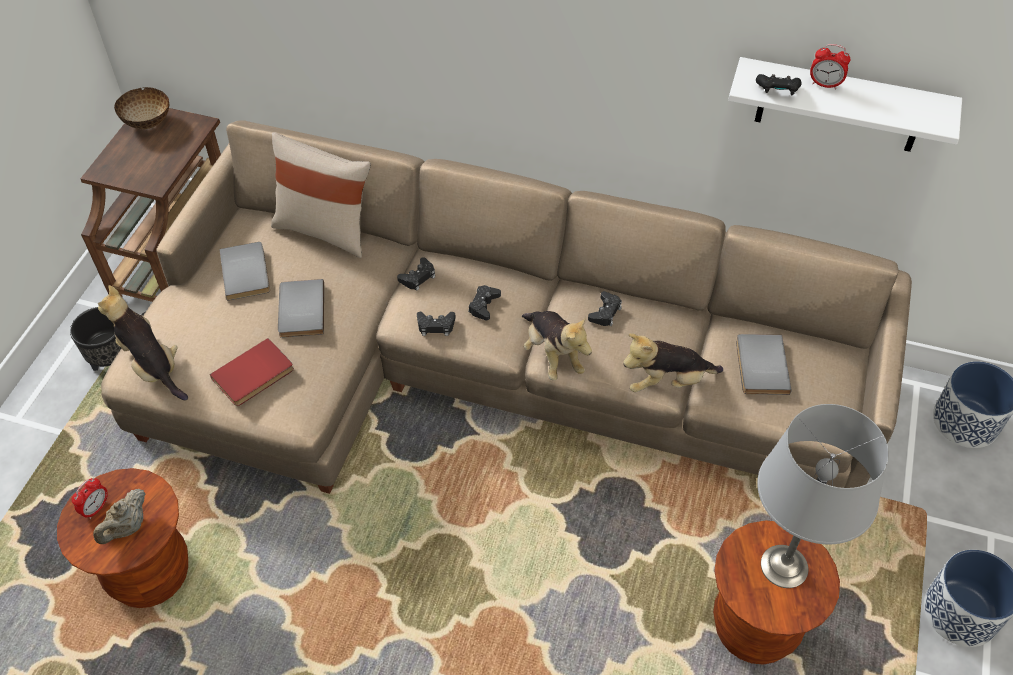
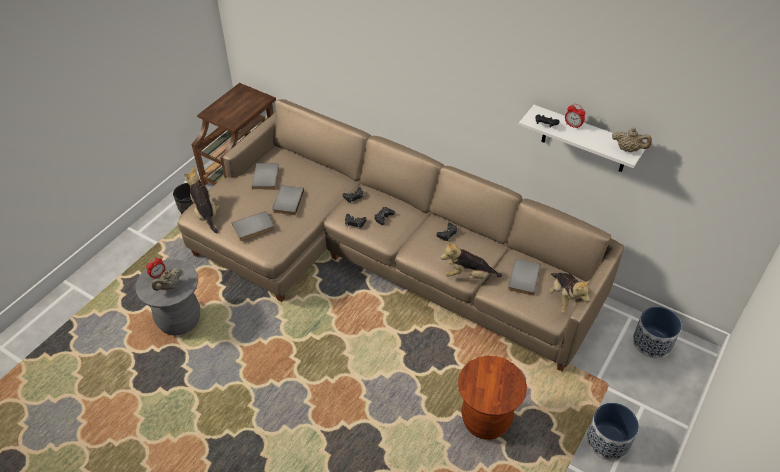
camera: 15 degrees right, 5 degrees down
brown stool [57,468,188,608] -> grey stool [135,259,200,336]
bowl [114,87,169,129] -> none
red book [210,338,294,406] -> grey book [232,211,275,241]
beige pillow [271,132,371,258] -> none
plush toy [522,311,592,380] -> plush toy moved to [549,273,590,314]
grey table lamp [757,404,889,588] -> none
none -> beige teapot [612,128,652,152]

